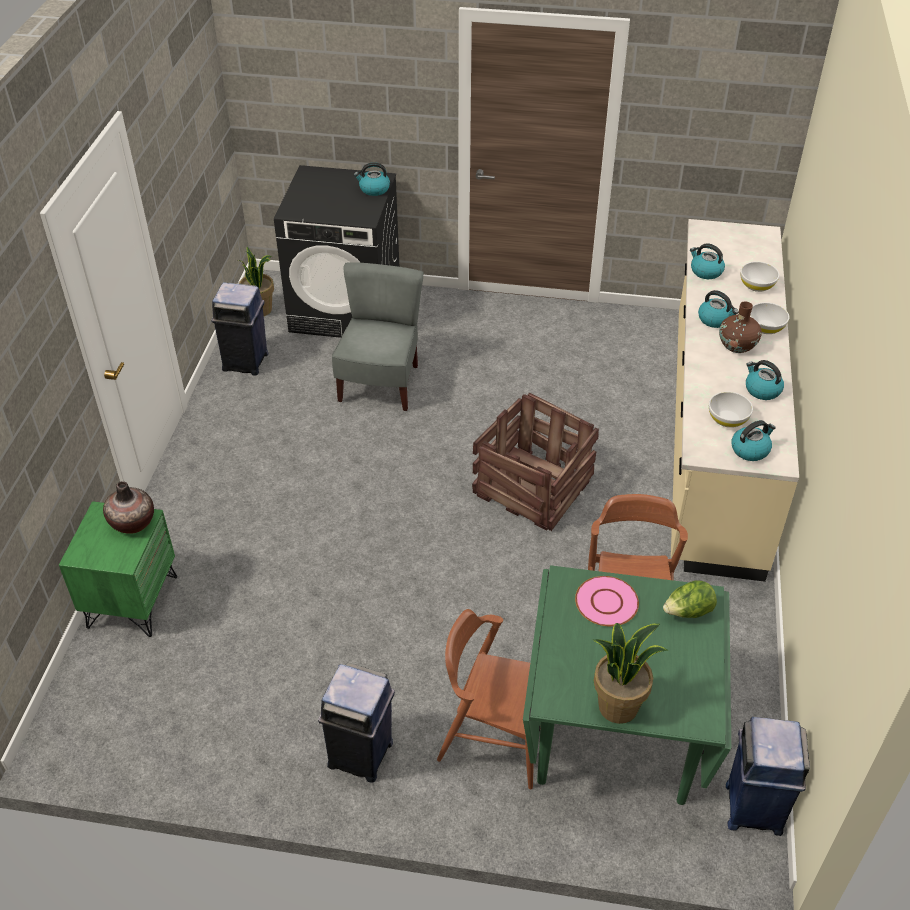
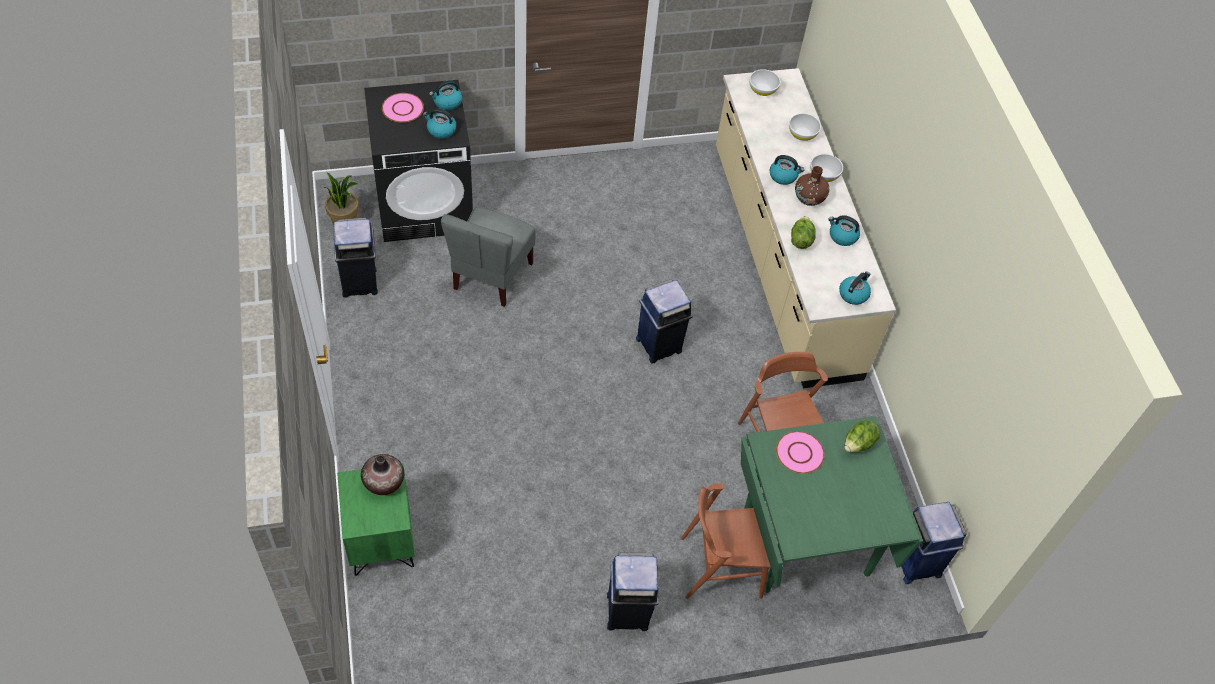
camera: 25 degrees left, 10 degrees up
grey chair [332,262,423,411] -> grey chair turned 150 degrees counterclockwise [441,207,536,307]
crate [472,393,599,531] -> blue trash can [636,279,693,364]
potted plant [592,623,669,724] -> none
kettle [690,243,725,279] -> kettle moved to [423,108,456,139]
white bowl [709,392,753,428] -> white bowl moved to [749,69,781,96]
none -> pink plate [382,93,424,122]
none -> lettuce [791,216,816,249]

